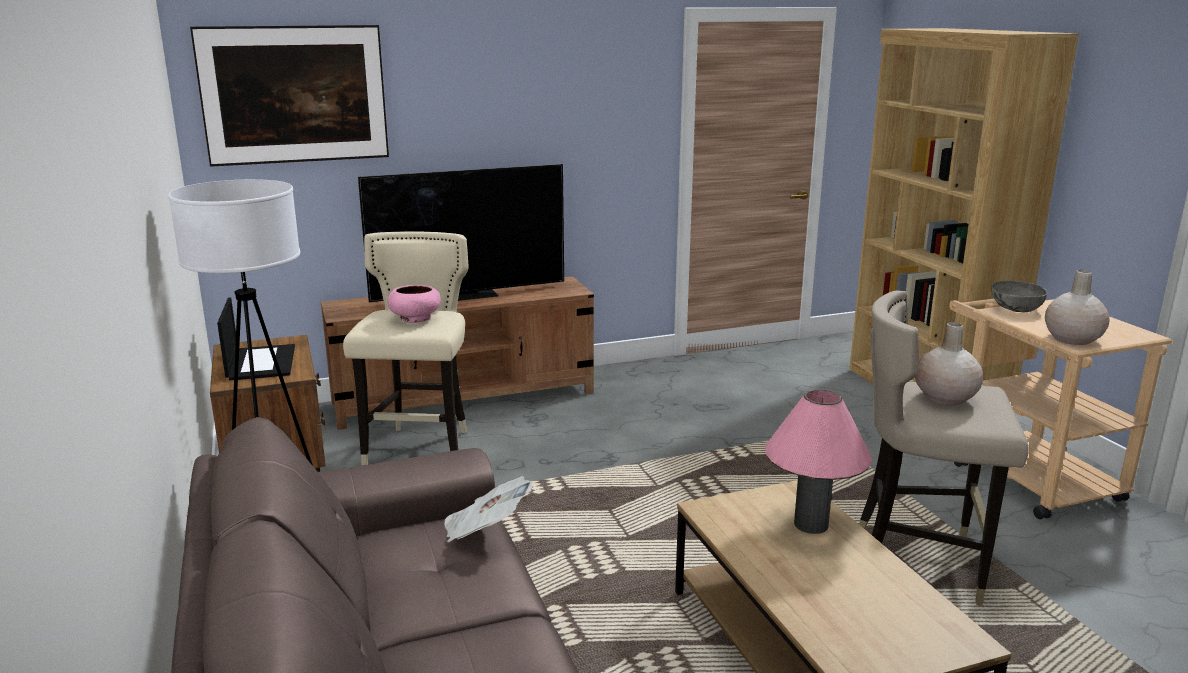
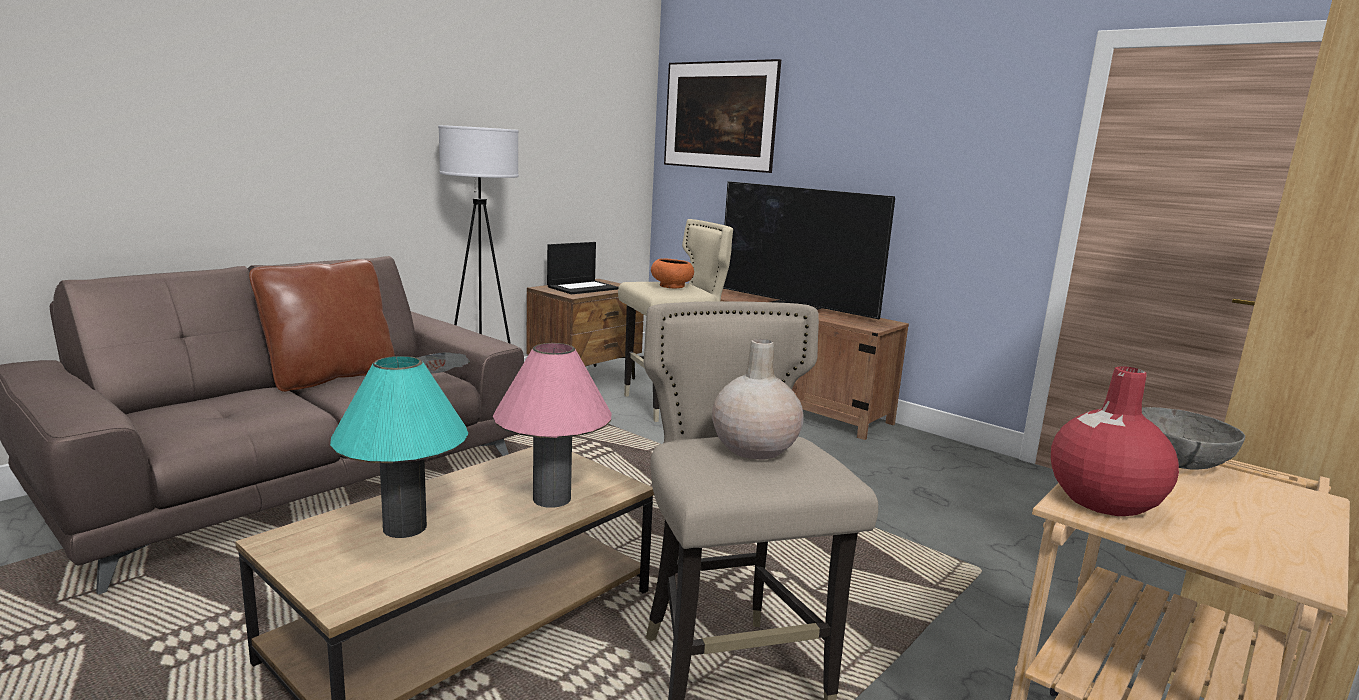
camera: 60 degrees right, 5 degrees down
pink bowl [387,285,441,323] -> orange bowl [651,258,694,288]
beige vase [1045,270,1110,345] -> red vase [1051,366,1179,516]
none -> brown pillow [249,259,395,392]
none -> turquoise table lamp [330,356,468,538]

